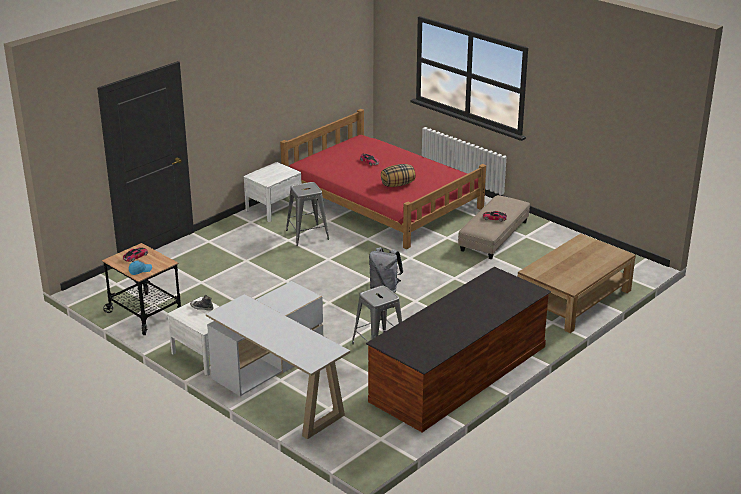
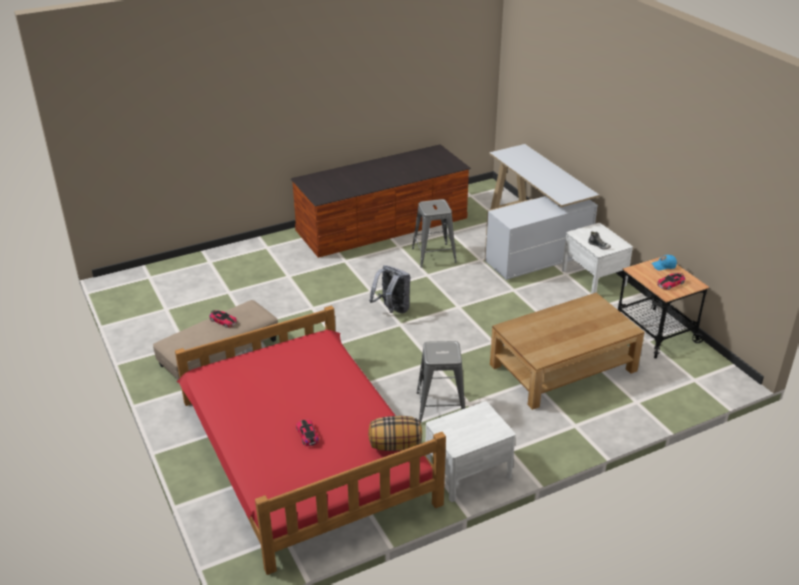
camera: 160 degrees left, 5 degrees up
pillow [381,164,416,187] -> pillow moved to [368,416,422,451]
brown coffee table [518,234,636,333] -> brown coffee table moved to [490,293,645,410]

